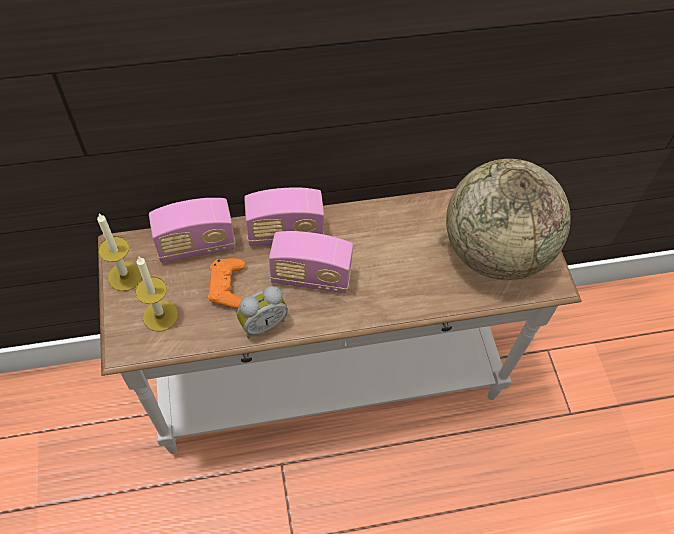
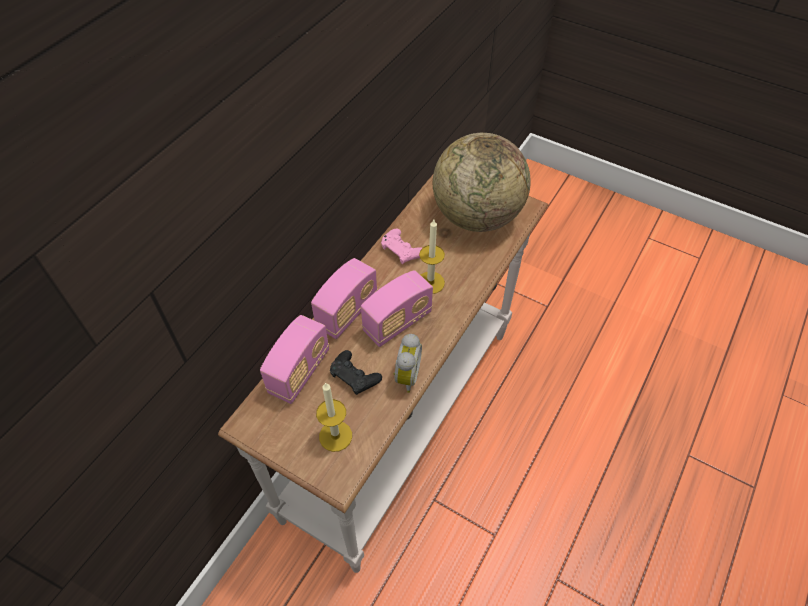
camera: 45 degrees left, 5 degrees down
candle [97,214,142,291] -> candle moved to [419,220,445,294]
orange game controller [208,258,246,309] -> black game controller [330,350,382,395]
none -> pink game controller [381,228,422,264]

